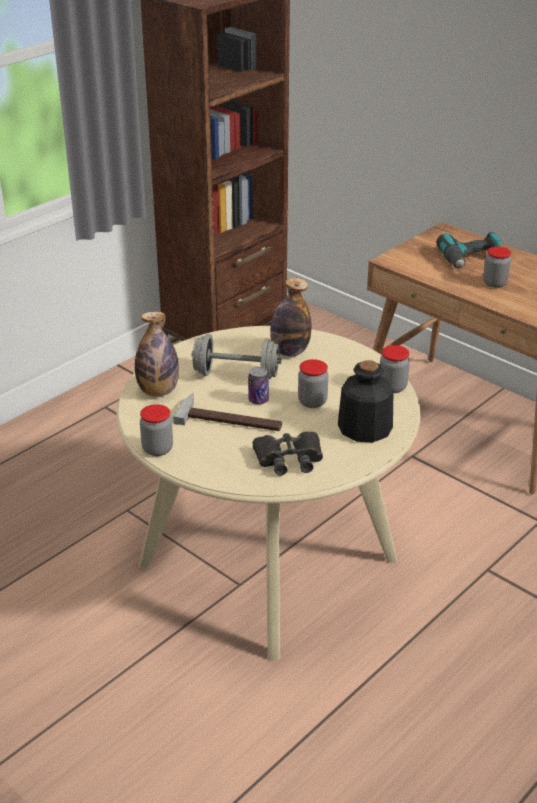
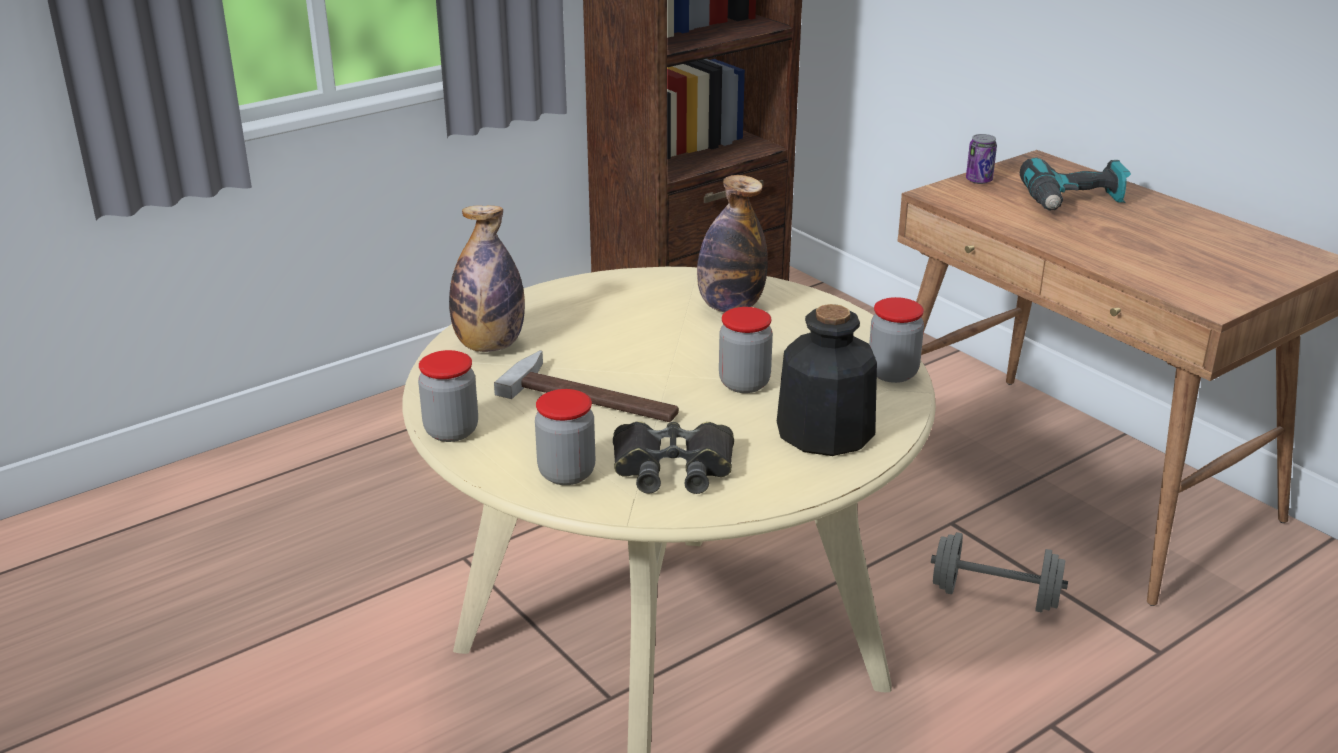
camera: 10 degrees right, 5 degrees down
grey dumbbell [192,334,281,379] -> grey dumbbell moved to [931,532,1068,613]
can [248,367,269,404] -> can moved to [966,134,997,184]
jar [483,246,511,288] -> jar moved to [535,389,595,485]

